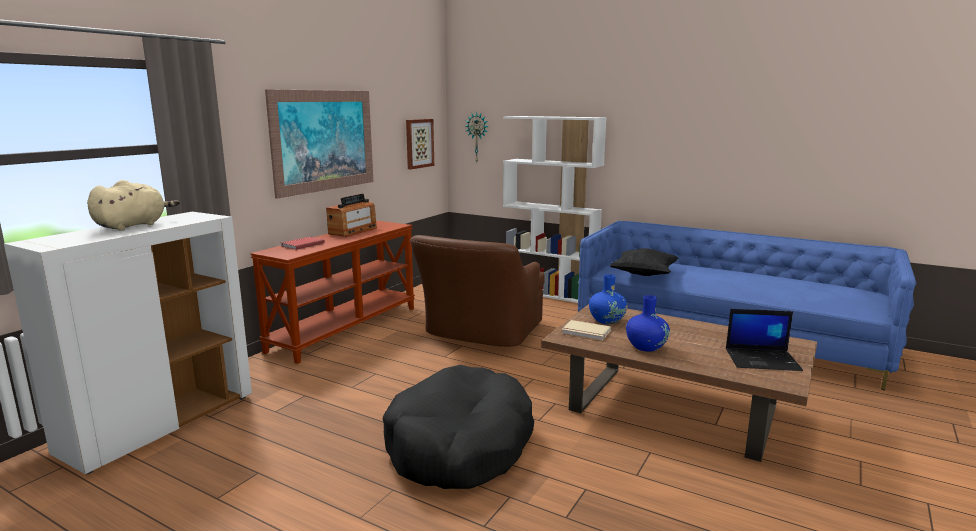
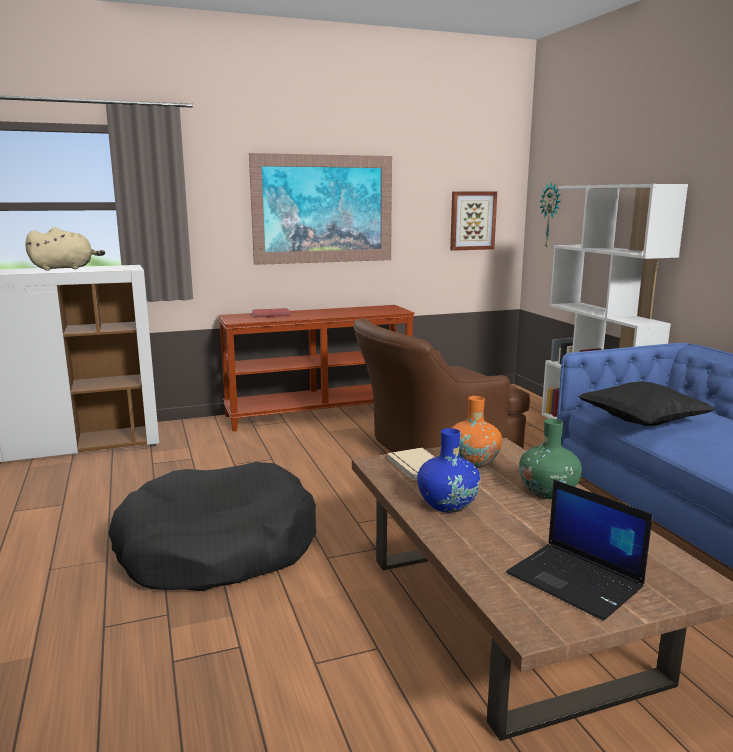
camera: 40 degrees right, 0 degrees up
radio [326,194,377,237] -> none
blue vase [589,274,627,324] -> orange vase [452,396,502,468]
none -> green vase [519,419,582,499]

